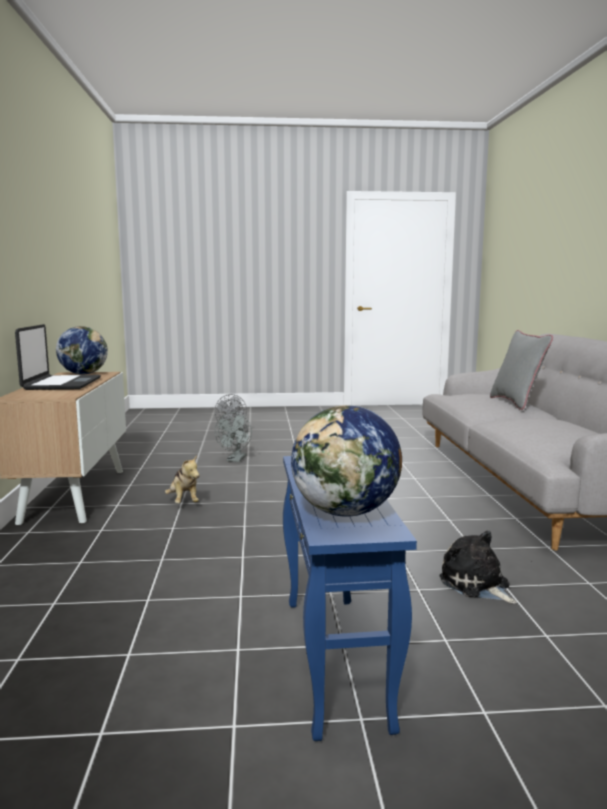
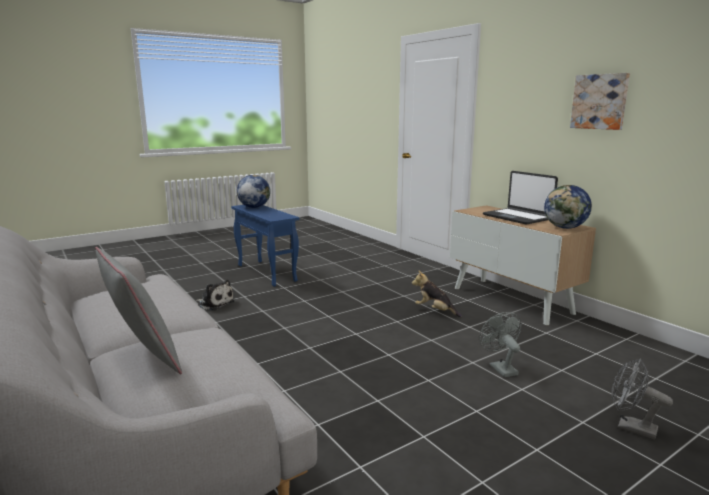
camera: 150 degrees right, 5 degrees up
none -> picture [570,73,630,130]

